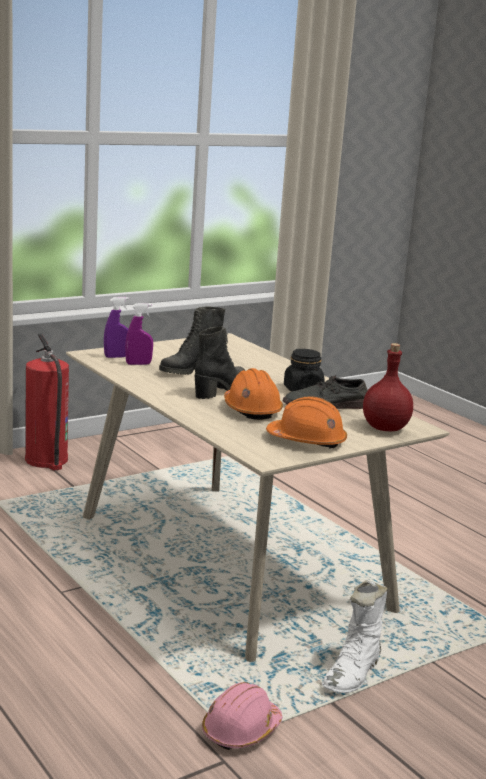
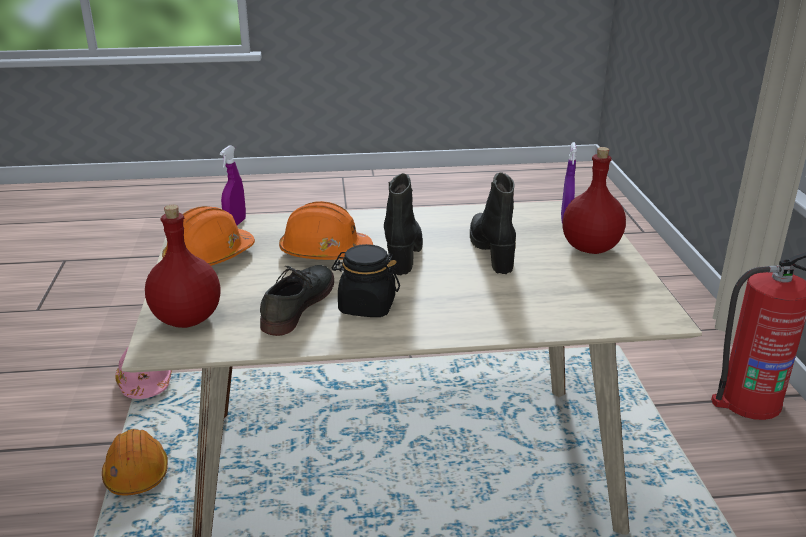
camera: 120 degrees right, 10 degrees up
purple spray bottle [125,303,153,365] -> purple spray bottle moved to [220,145,246,226]
black boot [195,326,245,399] -> black boot turned 150 degrees counterclockwise [384,173,423,275]
white boot [322,580,388,693] -> orange hard hat [102,429,168,496]
none -> red bottle [562,147,626,254]

